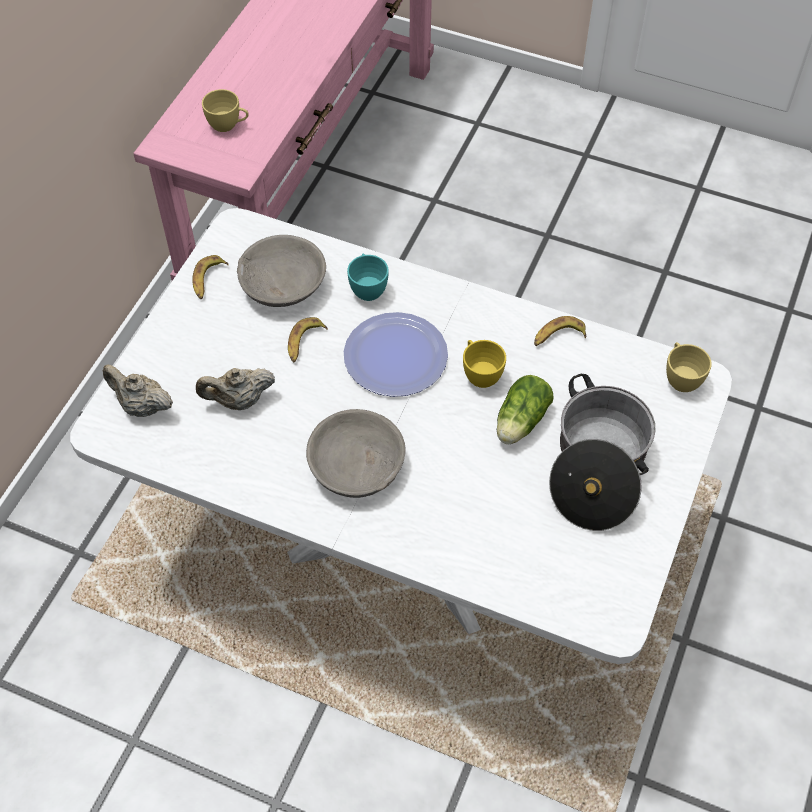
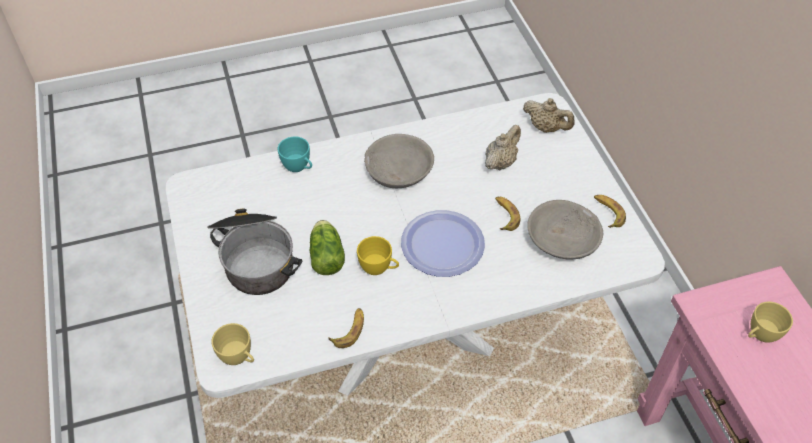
camera: 140 degrees right, 5 degrees down
beige teapot [103,365,173,417] -> beige teapot turned 45 degrees clockwise [523,98,575,133]
turquoise cup [347,254,389,301] -> turquoise cup moved to [278,137,312,172]

